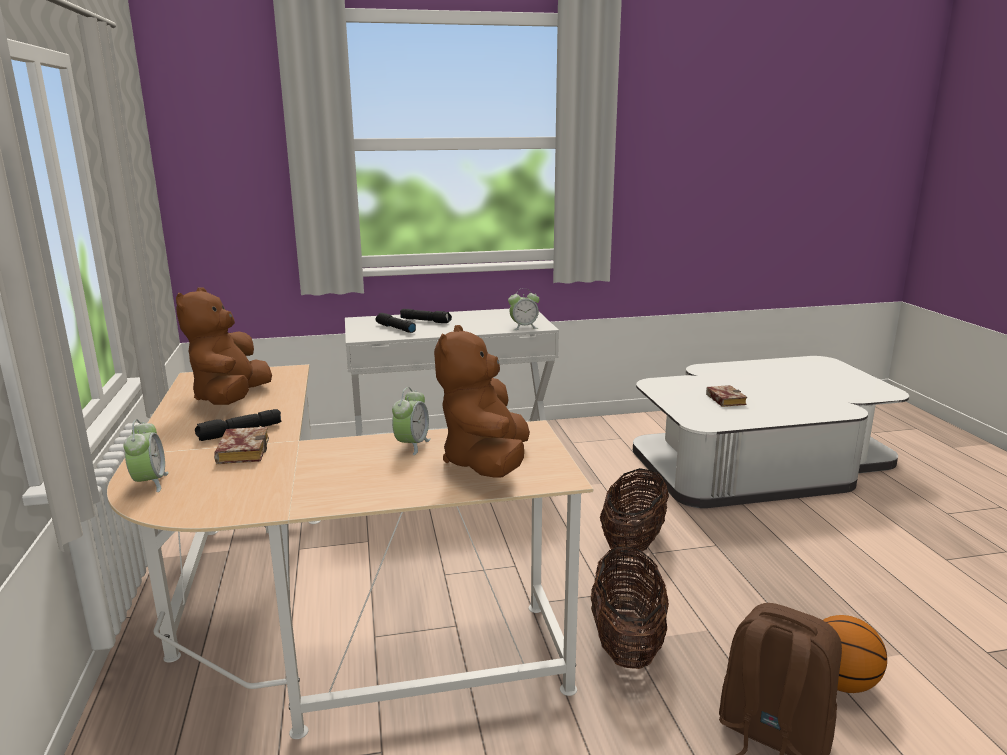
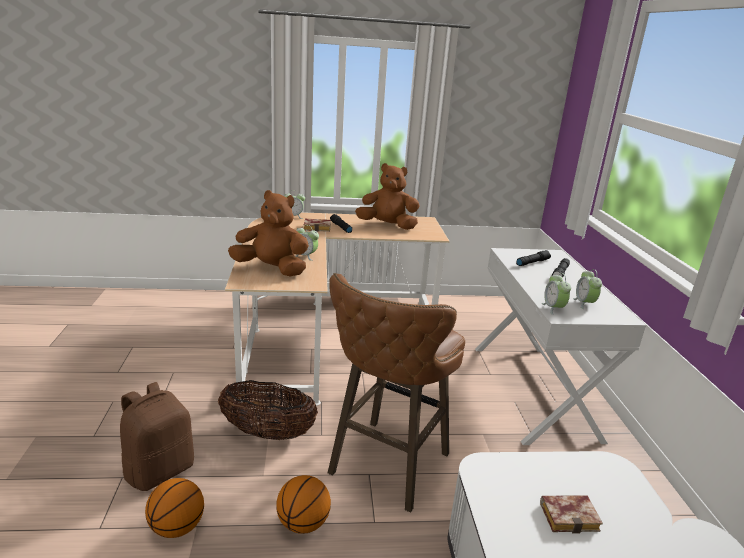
camera: 95 degrees right, 5 degrees up
basket [600,468,669,555] -> brown stool [328,273,465,513]
none -> basketball [276,475,331,534]
none -> alarm clock [573,269,602,309]

